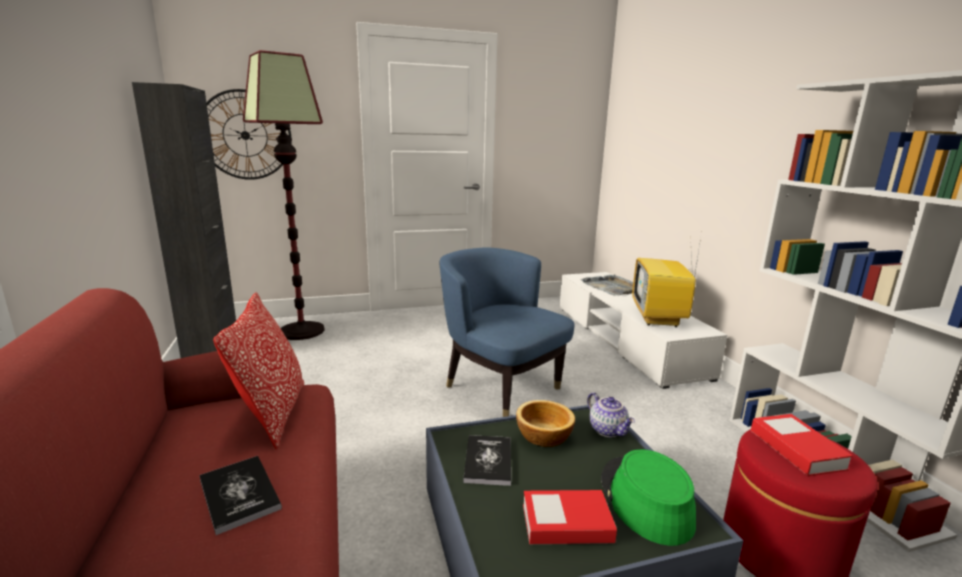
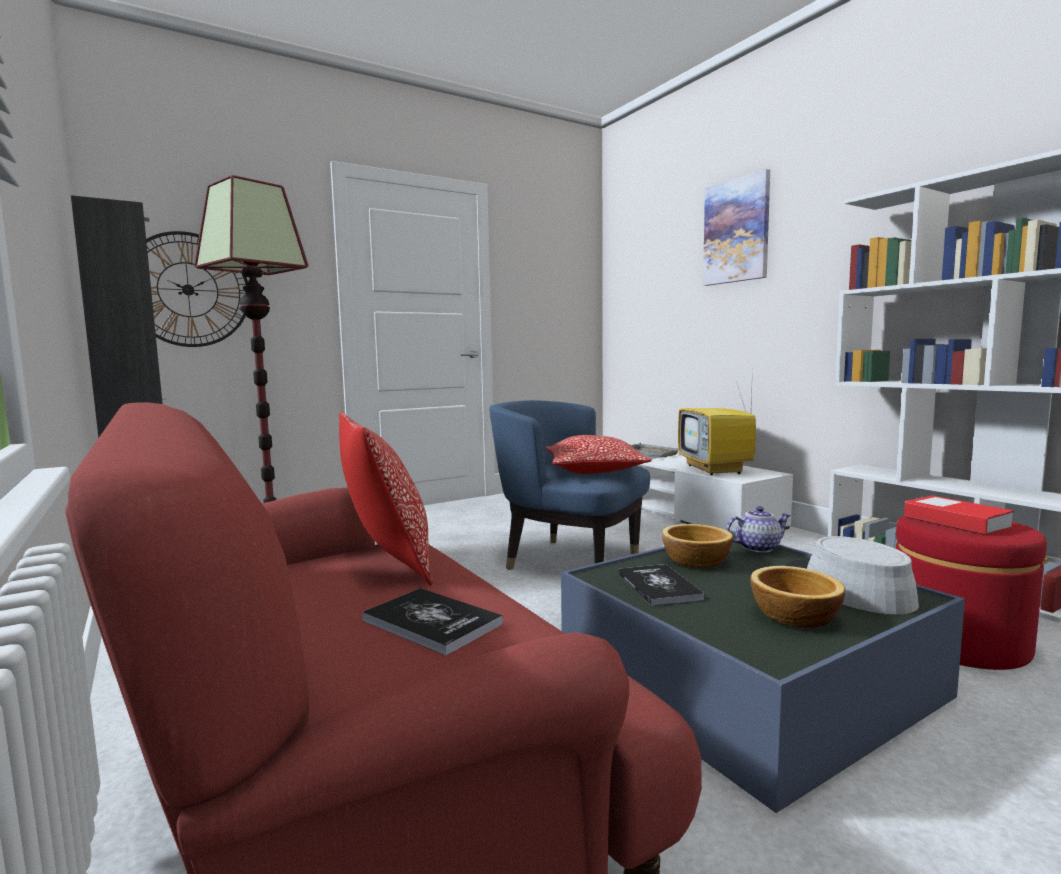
camera: 15 degrees left, 10 degrees down
book [523,490,617,544] -> bowl [751,566,845,628]
teapot [587,392,635,437] -> teapot turned 60 degrees counterclockwise [726,506,790,552]
green hat [601,449,696,546] -> grey hat [786,536,919,615]
none -> pillow [546,435,652,474]
none -> picture [703,169,770,286]

